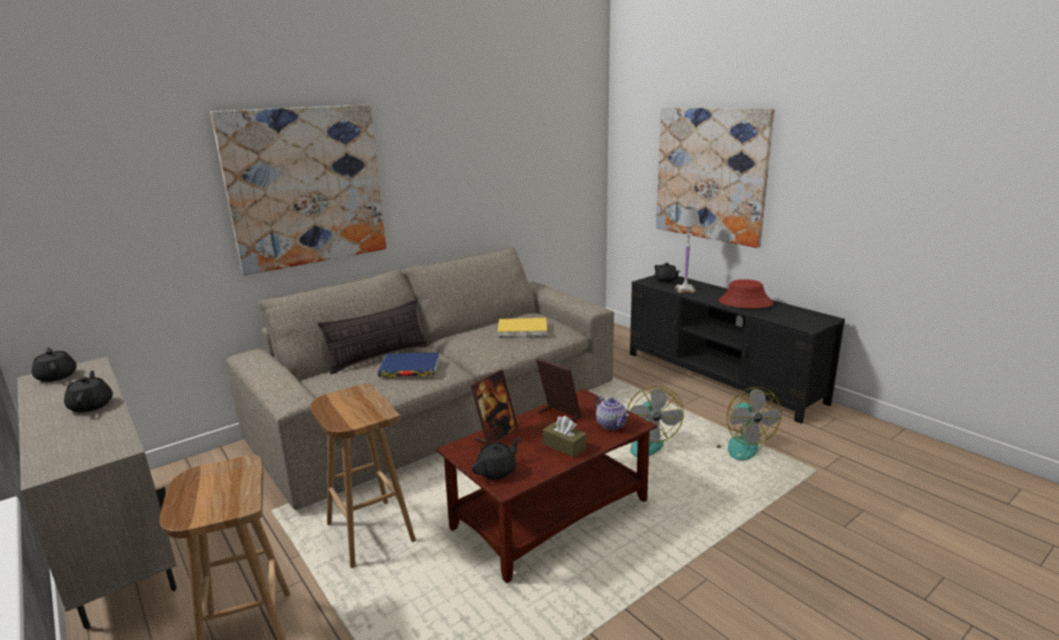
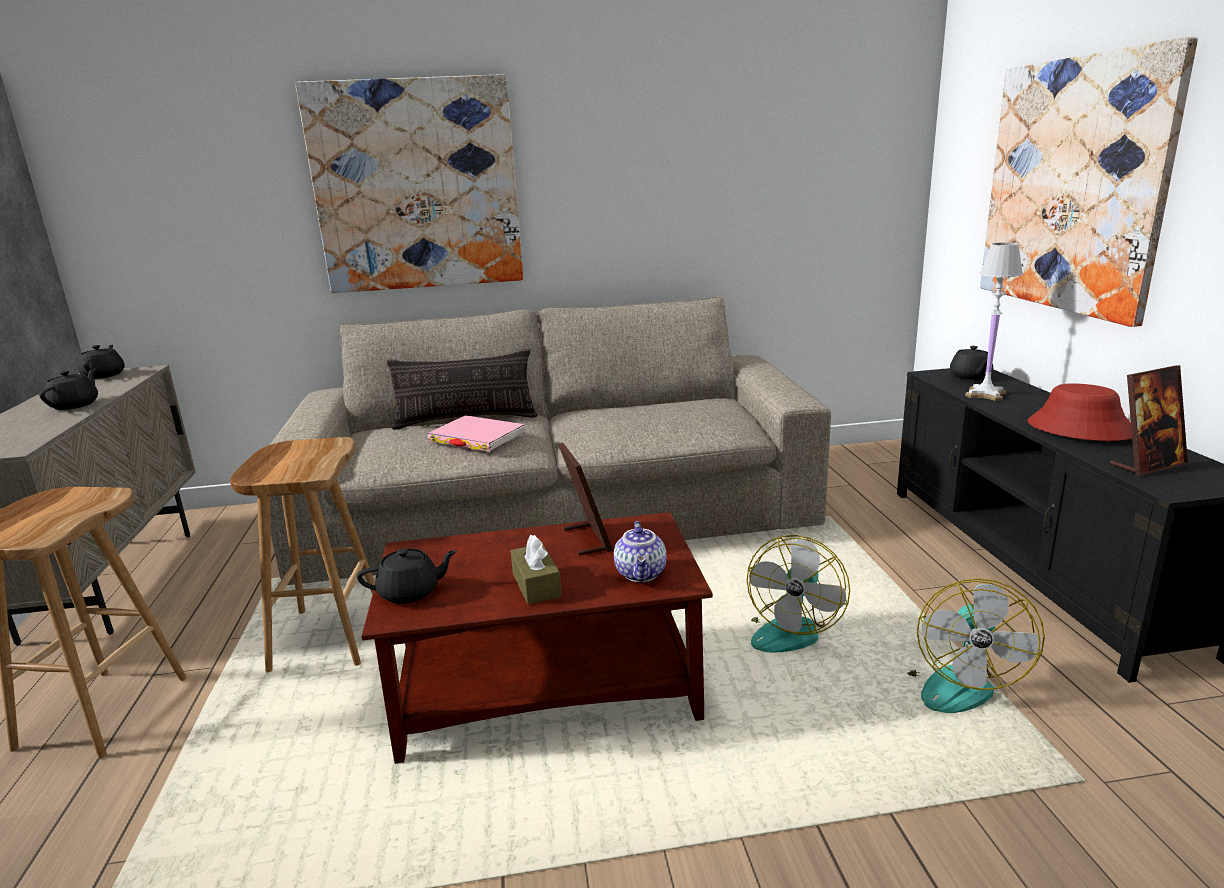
camera: 30 degrees right, 0 degrees up
blue book [378,352,440,377] -> pink book [427,415,525,452]
picture frame [470,369,518,444] -> picture frame moved to [1110,365,1188,476]
yellow book [498,318,547,338] -> none

